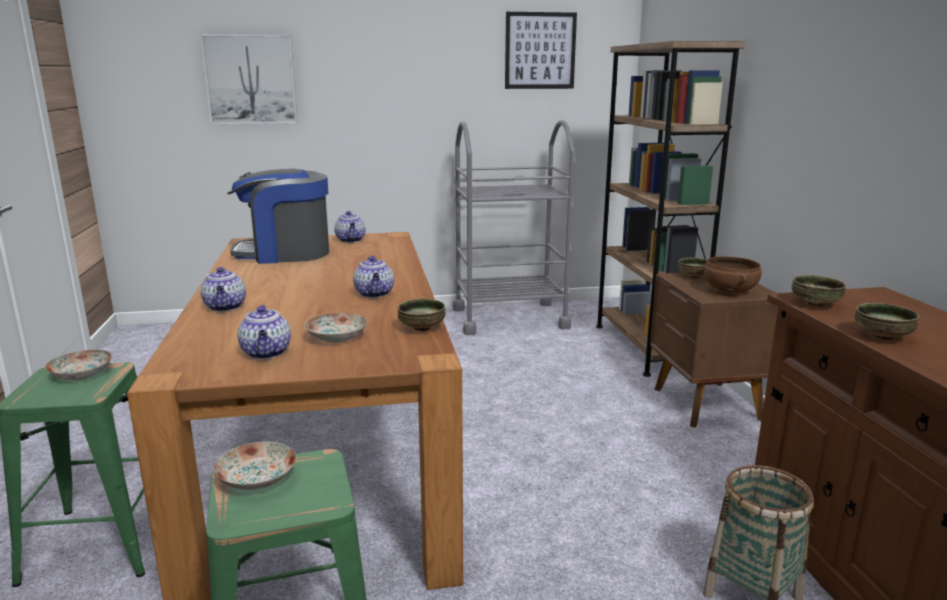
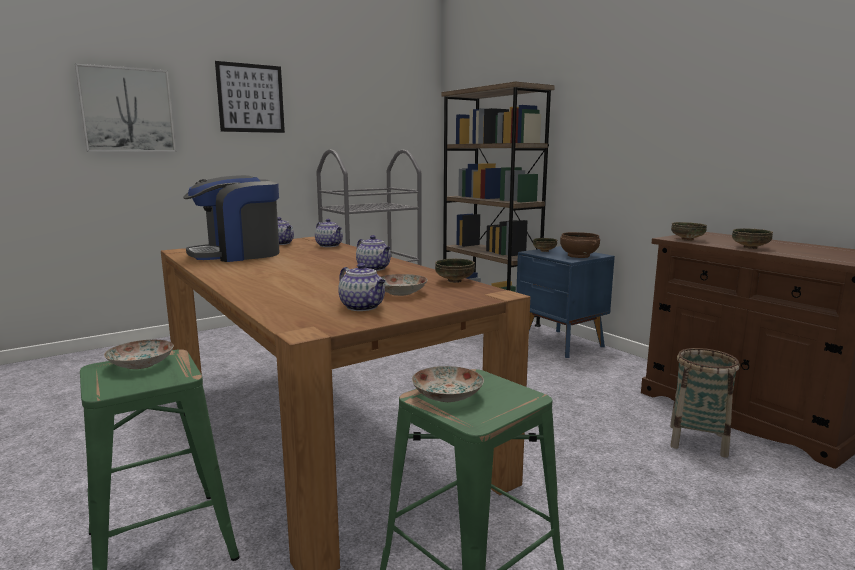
camera: 25 degrees left, 5 degrees down
teapot [200,267,246,312] -> teapot moved to [315,219,343,247]
picture [505,12,577,89] -> picture moved to [215,61,285,133]
brown nightstand [650,273,778,428] -> blue nightstand [516,246,615,358]

